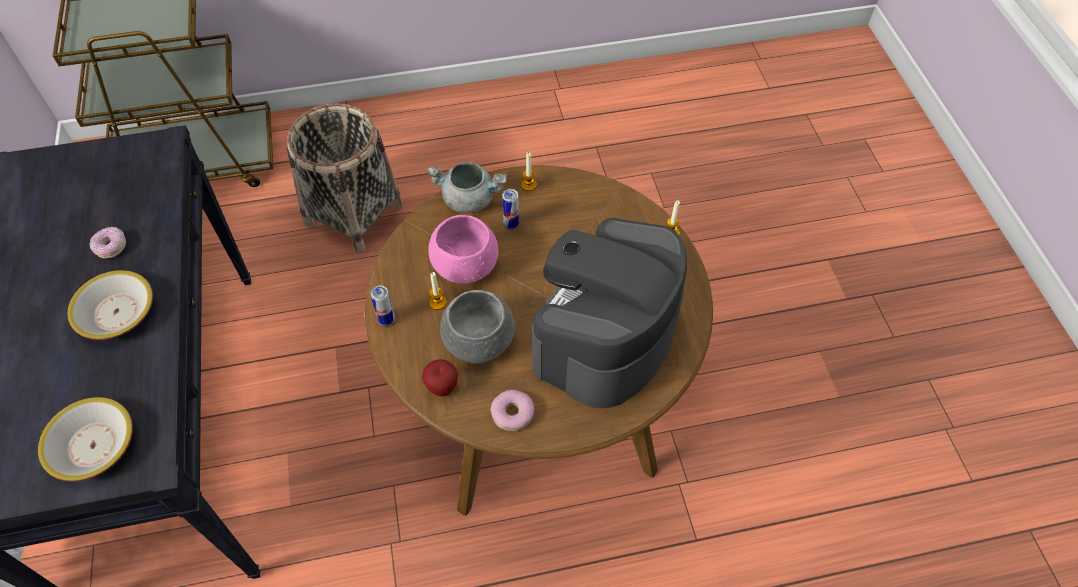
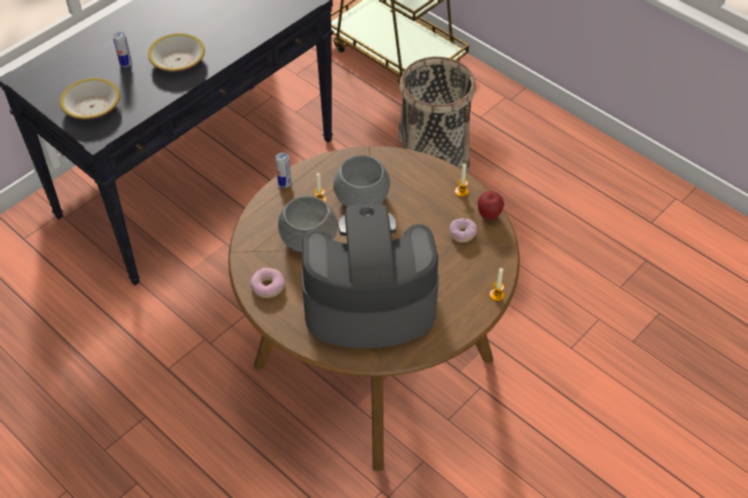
camera: 55 degrees right, 5 degrees down
donut [90,227,126,259] -> donut moved to [450,218,477,242]
apple [422,359,458,397] -> apple moved to [478,191,504,220]
grey cooking pot [427,162,507,213] -> none
pink bowl [428,215,498,284] -> grey bowl [333,155,390,207]
can [502,189,519,230] -> can moved to [113,32,132,68]

